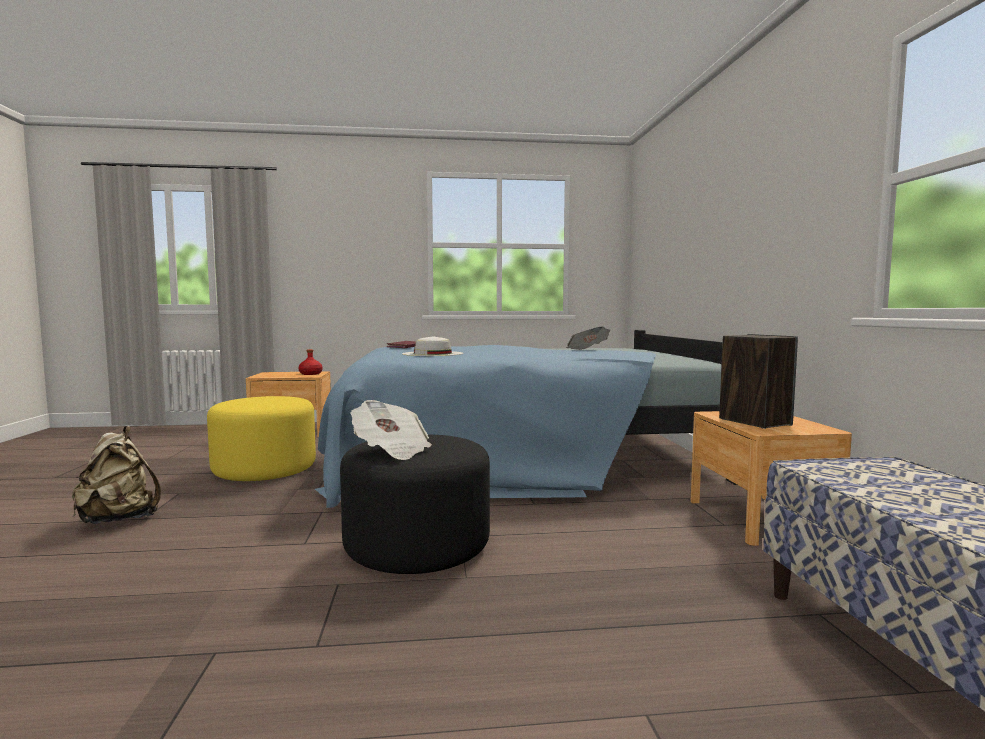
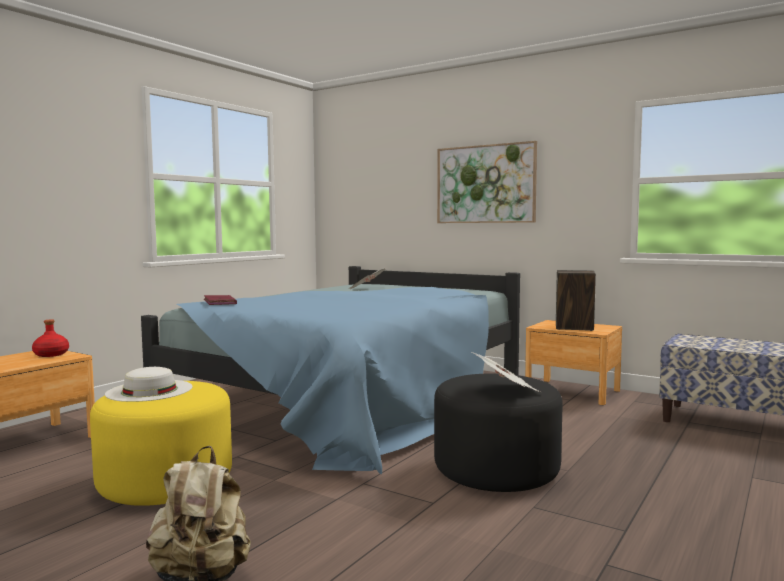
camera: 50 degrees left, 0 degrees up
white hat [402,336,464,356] -> white hat moved to [105,367,192,402]
none -> picture [437,141,537,223]

